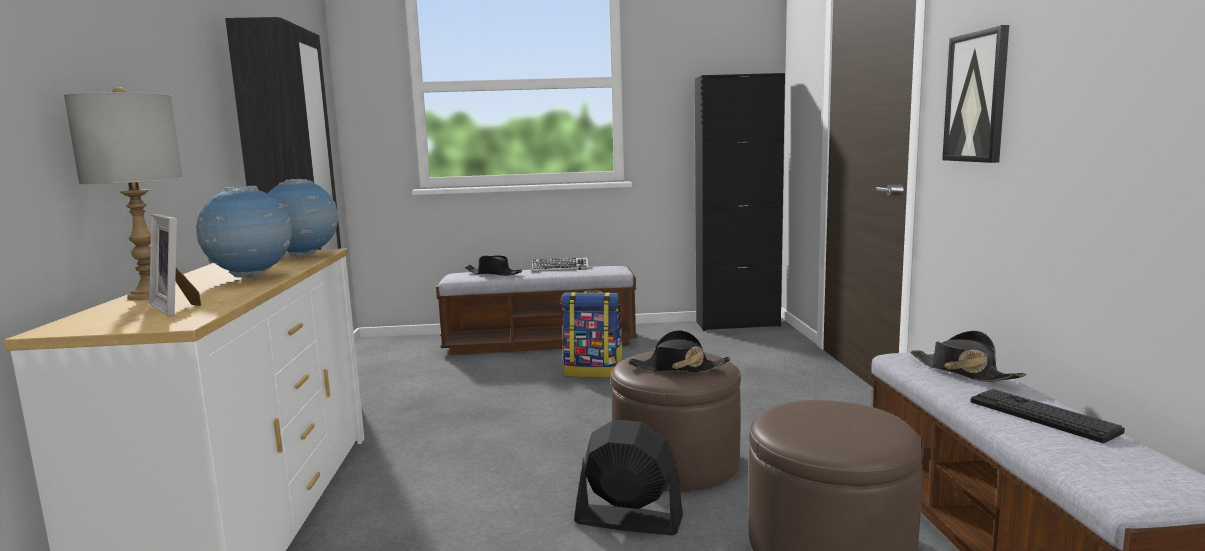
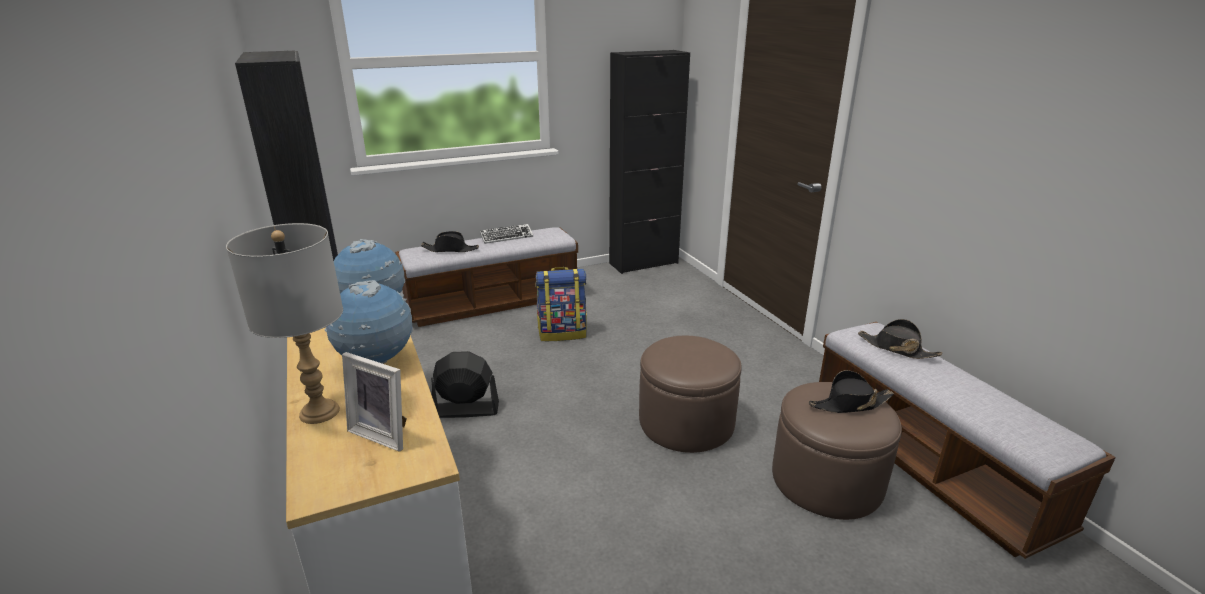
camera: 20 degrees left, 15 degrees up
black fan [574,420,683,535] -> black fan moved to [431,351,499,418]
black hat [628,330,730,373] -> black hat moved to [809,370,894,413]
picture [942,25,1009,163] -> none
keyboard [970,389,1125,443] -> none

